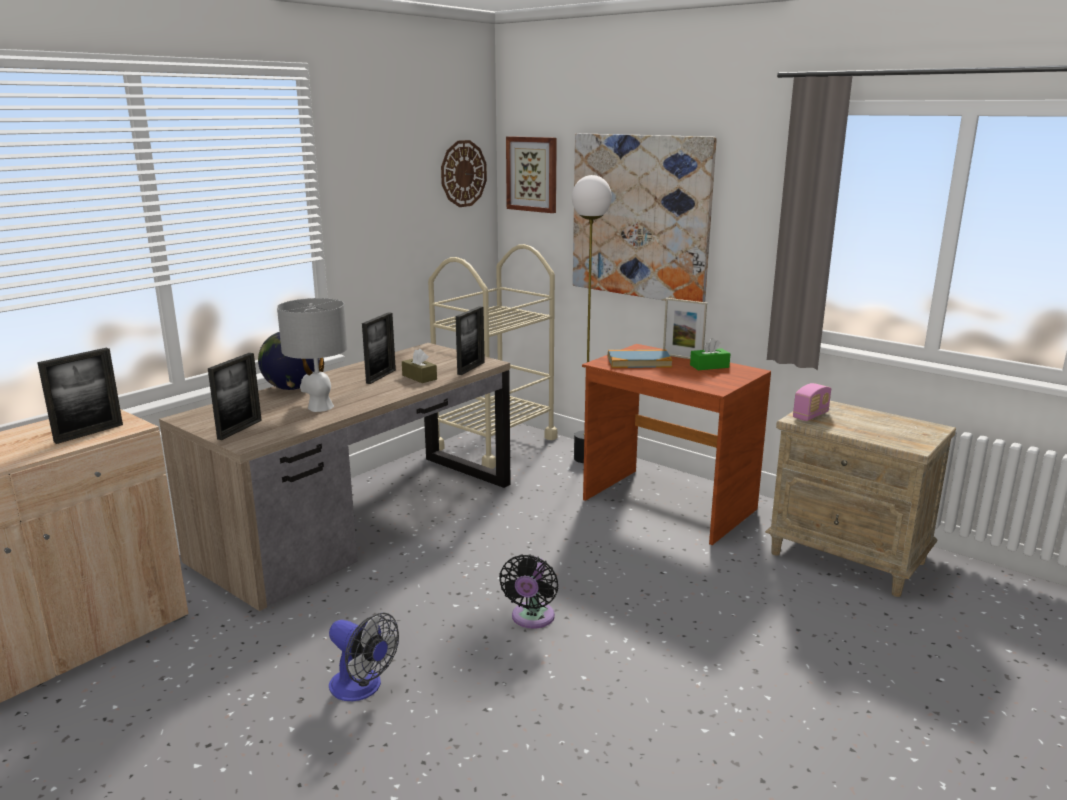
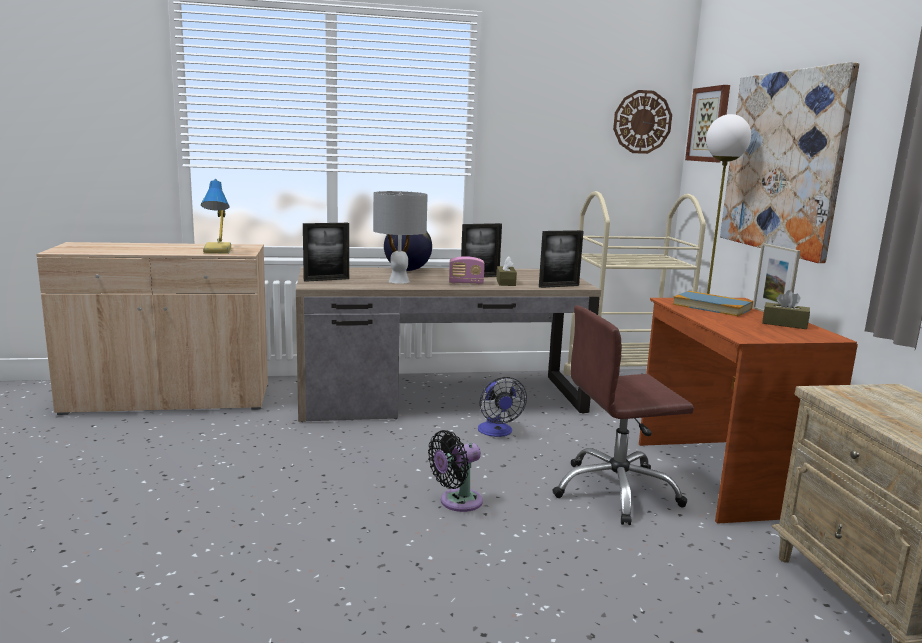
camera: 40 degrees right, 5 degrees down
picture frame [37,348,123,444] -> table lamp [201,179,231,254]
fan [329,613,399,701] -> fan moved to [478,377,527,437]
green tissue box [690,338,731,370] -> brown tissue box [762,290,810,329]
radio [793,383,831,421] -> radio moved to [449,256,485,284]
none -> brown office chair [552,305,694,525]

